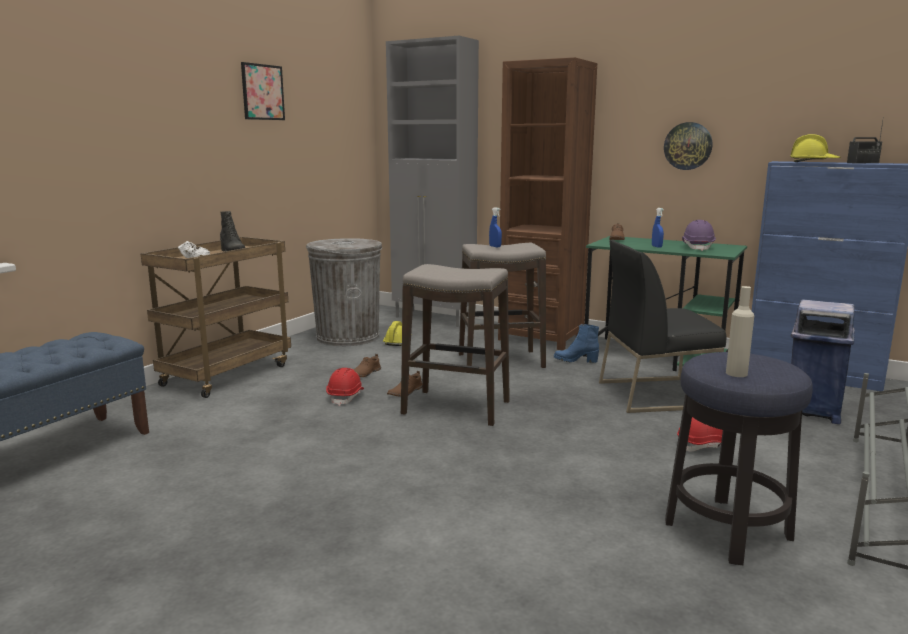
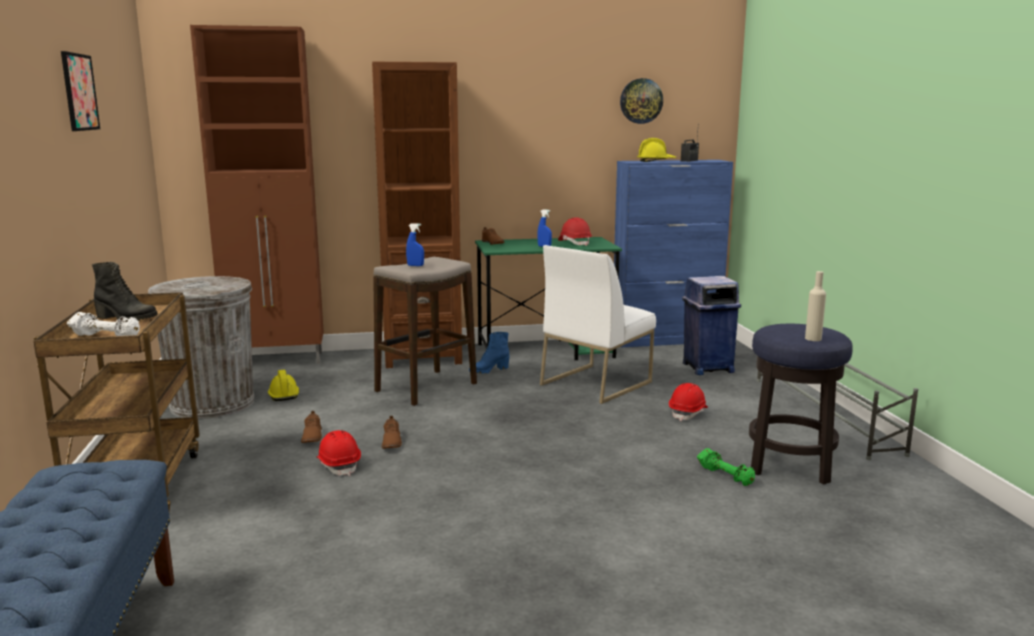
camera: 40 degrees left, 0 degrees up
grey cabinet [386,36,479,327] -> brown cabinet [190,25,324,364]
stool [401,264,510,426] -> none
black chair [599,240,726,413] -> white chair [540,245,656,404]
wall clock [664,122,712,170] -> wall clock moved to [620,78,663,124]
purple hard hat [682,220,716,251] -> red hard hat [558,217,592,246]
none -> green dumbbell [697,448,755,486]

